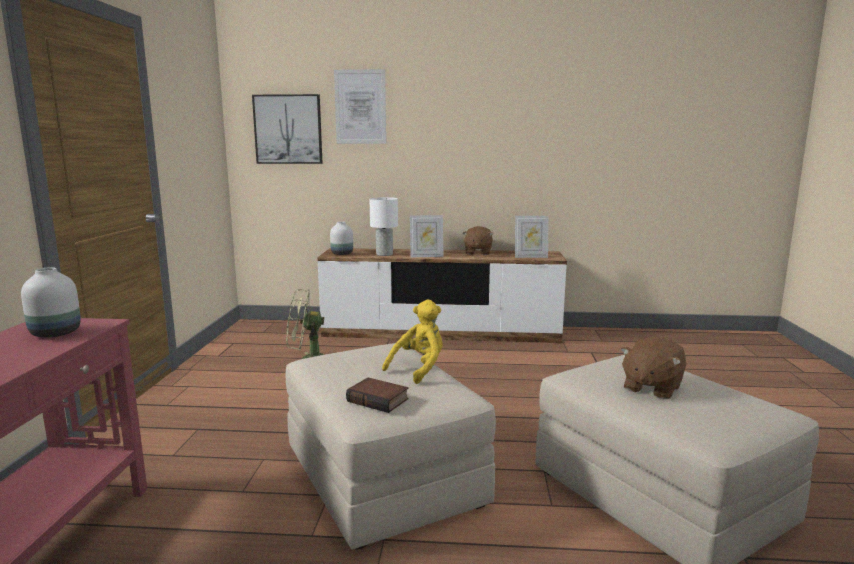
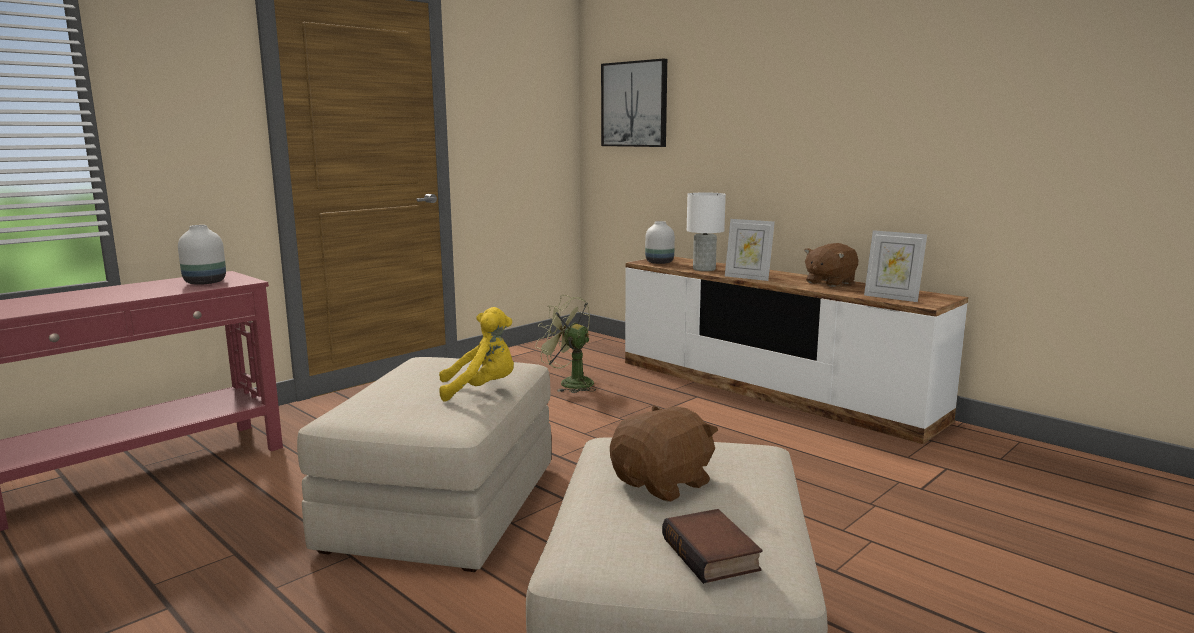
camera: 40 degrees right, 0 degrees up
picture [334,69,386,144] -> none
book [346,378,409,413] -> book moved to [662,509,762,584]
brown plush toy [620,337,686,399] -> brown plush toy turned 150 degrees clockwise [610,405,718,502]

